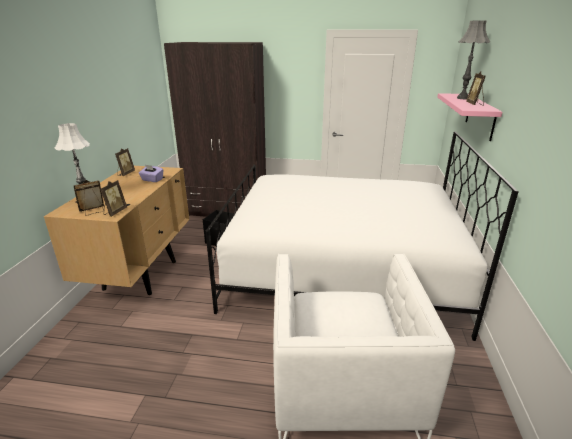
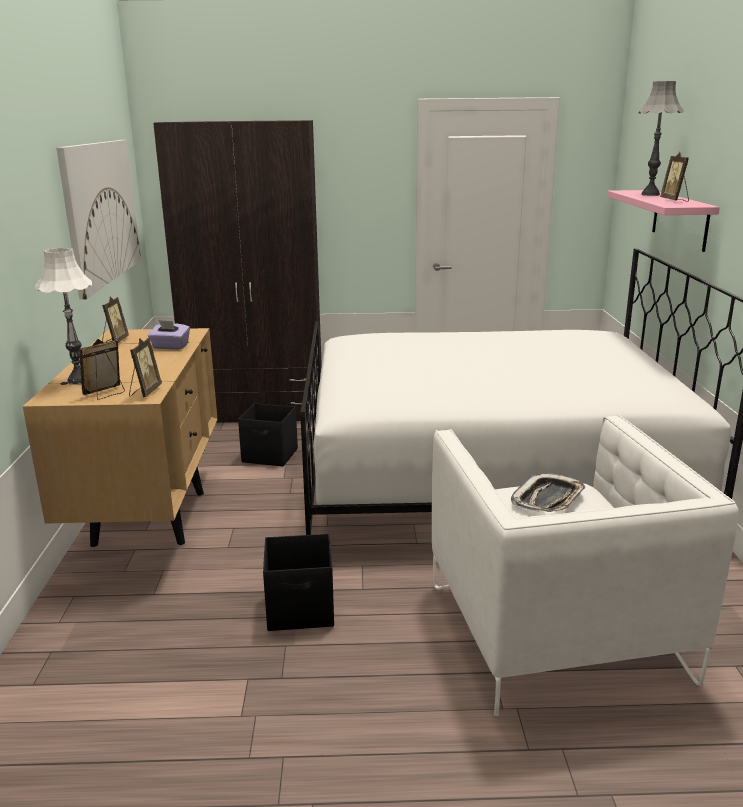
camera: 10 degrees left, 5 degrees down
none -> picture [57,140,141,300]
none -> black storage box [263,534,334,631]
none -> tray [511,473,585,512]

